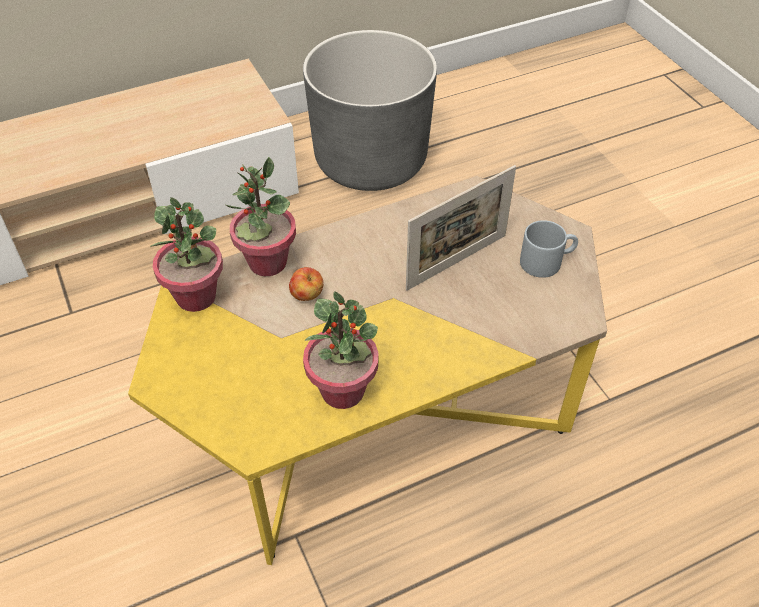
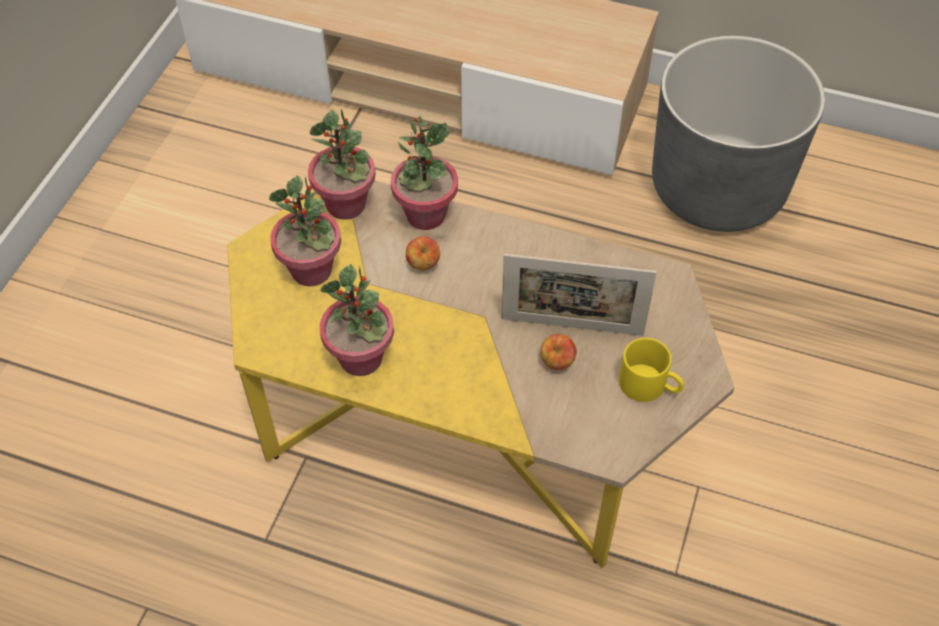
camera: 45 degrees right, 5 degrees up
grey mug [520,220,578,278] -> yellow mug [619,338,684,402]
none -> potted plant [269,176,341,286]
none -> apple [540,334,577,370]

